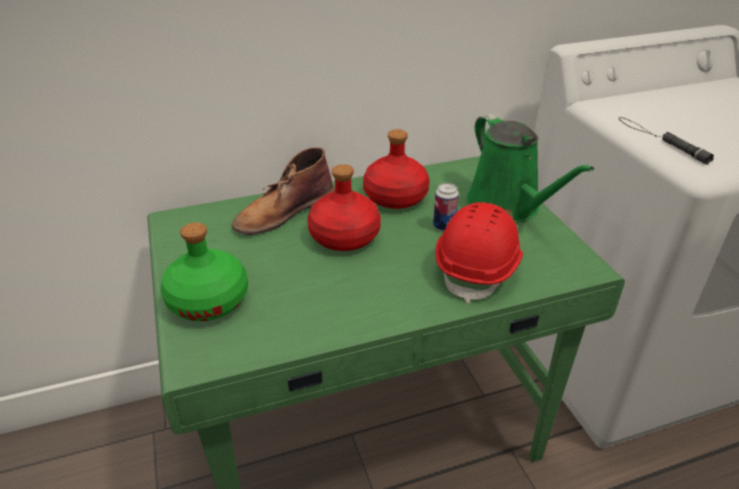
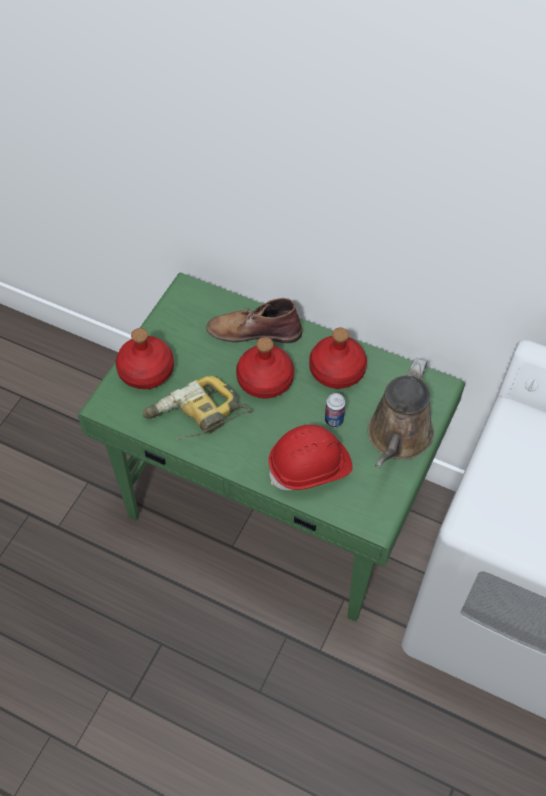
camera: 45 degrees right, 20 degrees up
green bottle [161,222,248,321] -> red bottle [116,328,174,389]
green watering can [466,114,594,223] -> brown watering can [367,358,434,468]
black flashlight [618,117,714,165] -> none
none -> power drill [143,376,252,440]

